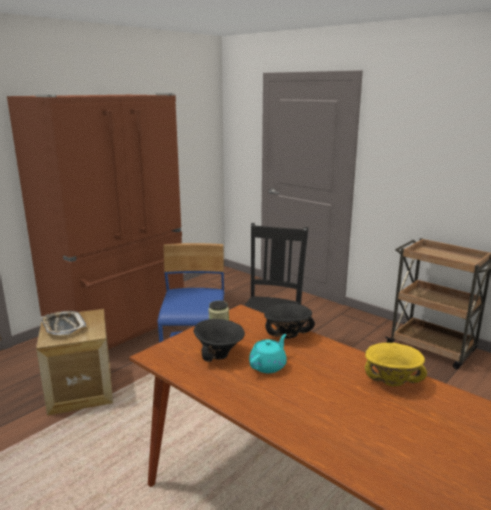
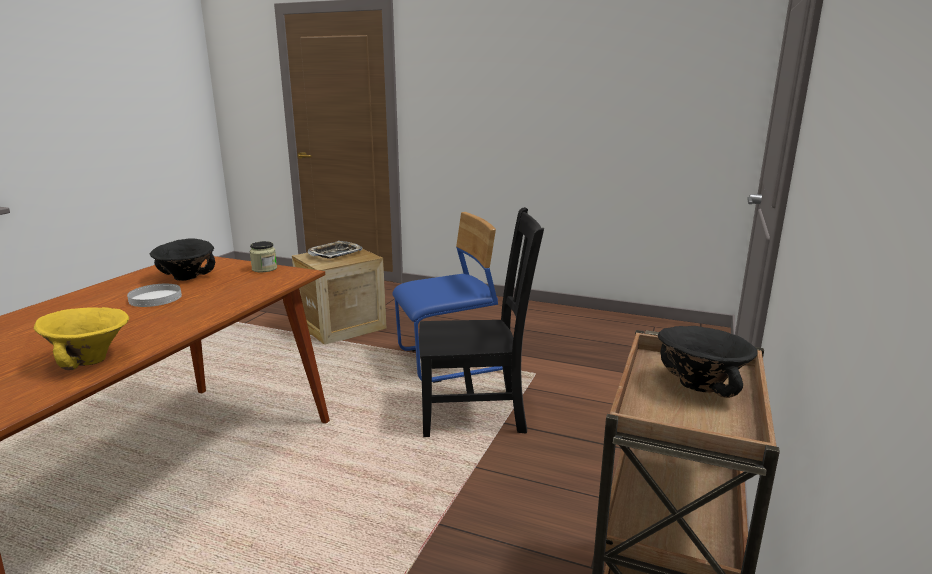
camera: 70 degrees right, 0 degrees up
brown fridge [7,93,184,349] -> none
turquoise teapot [249,334,287,373] -> white plate [127,284,182,307]
black bowl [264,303,315,339] -> black bowl moved to [658,326,758,398]

